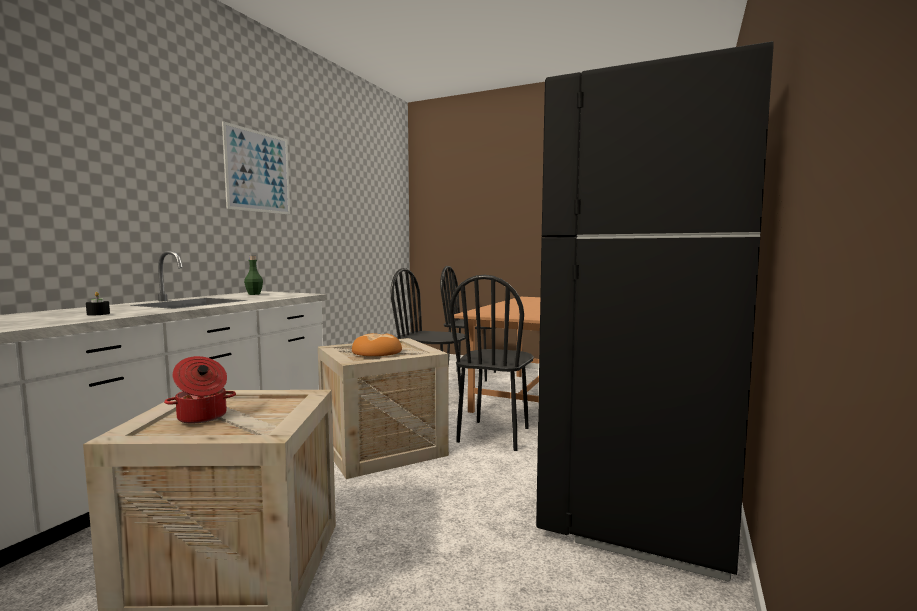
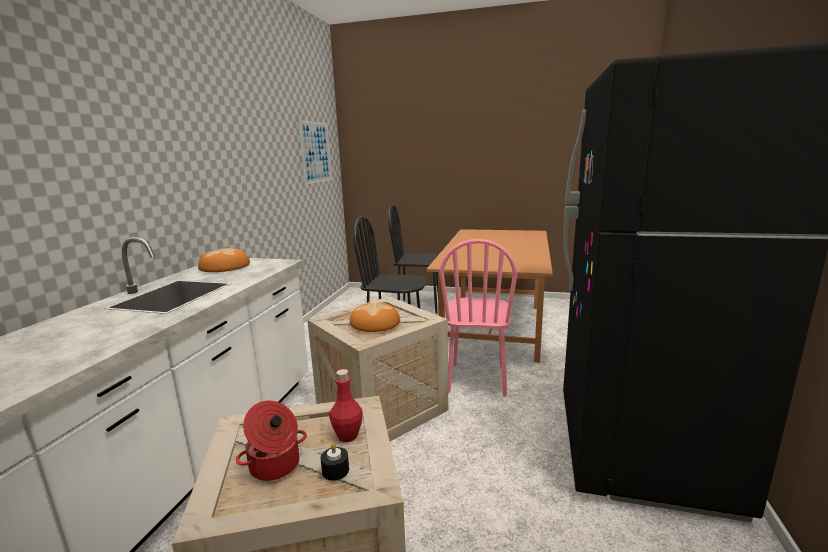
camera: 10 degrees left, 10 degrees up
black candle [86,292,110,316] -> black candle moved to [321,443,349,481]
picture [222,121,290,215] -> picture moved to [298,120,332,185]
green bottle [244,256,263,295] -> bread [198,248,250,272]
black chair [449,275,534,451] -> pink chair [440,239,517,397]
none -> red bottle [329,369,363,442]

